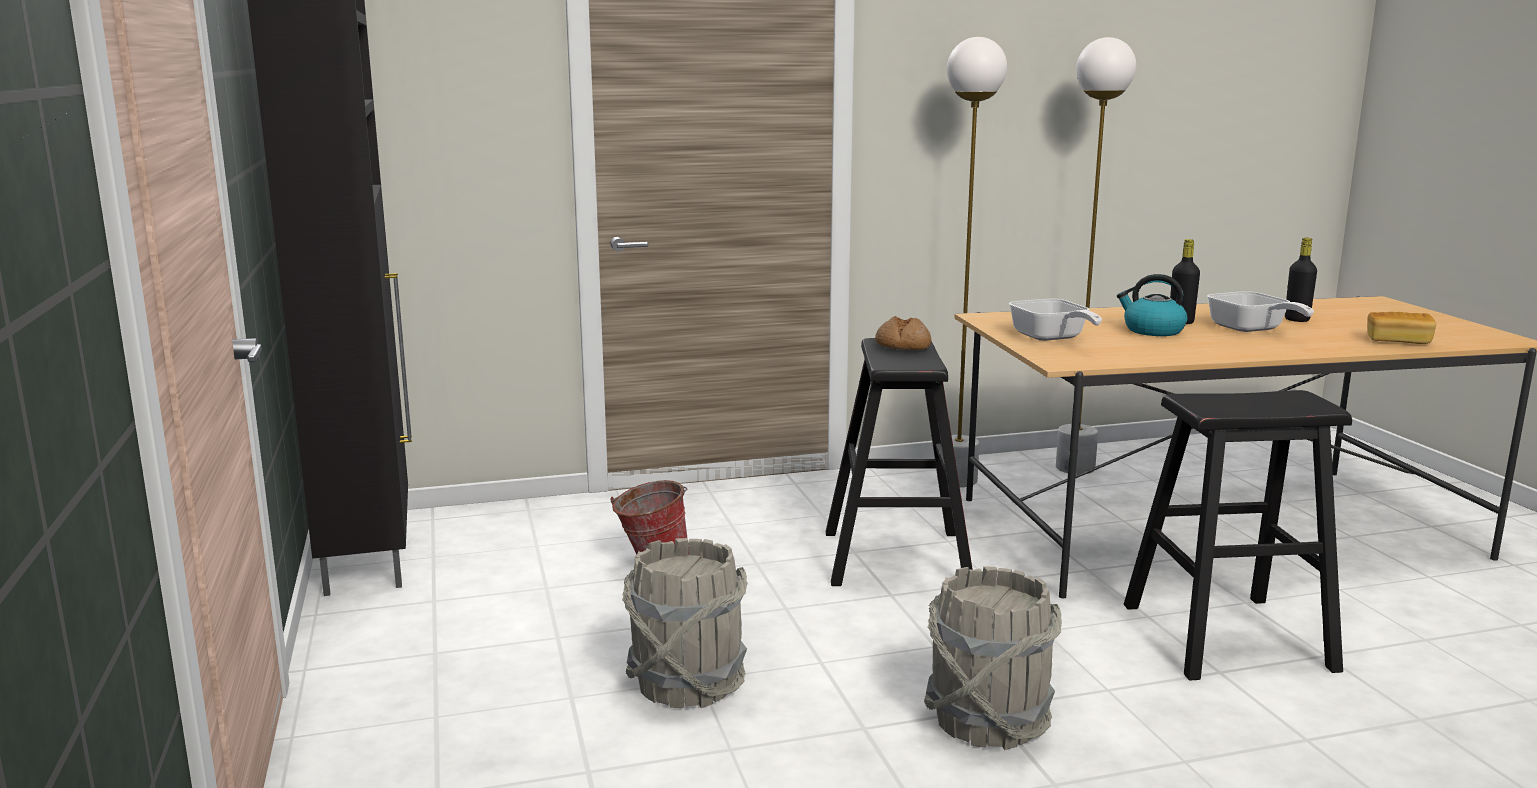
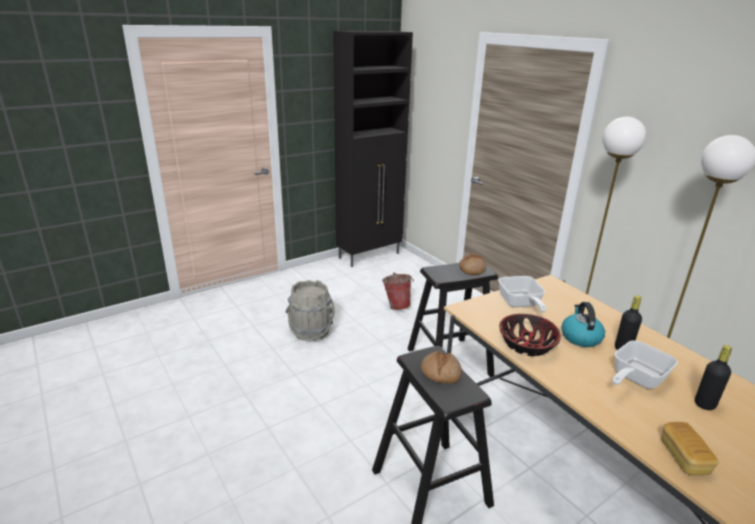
camera: 70 degrees right, 10 degrees up
grey bucket [924,566,1062,750] -> none
frying pan [1009,299,1102,341] -> frying pan turned 60 degrees counterclockwise [498,276,547,313]
none -> bread [421,351,462,384]
none -> bowl [499,314,561,356]

